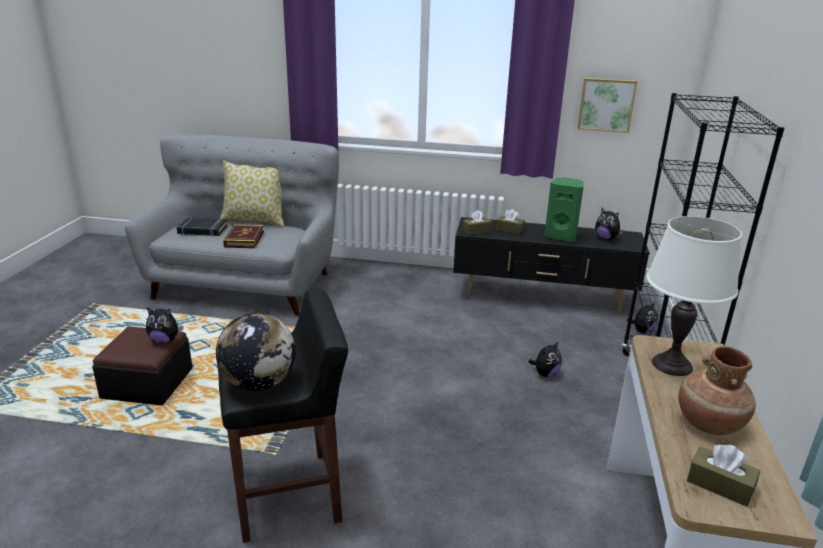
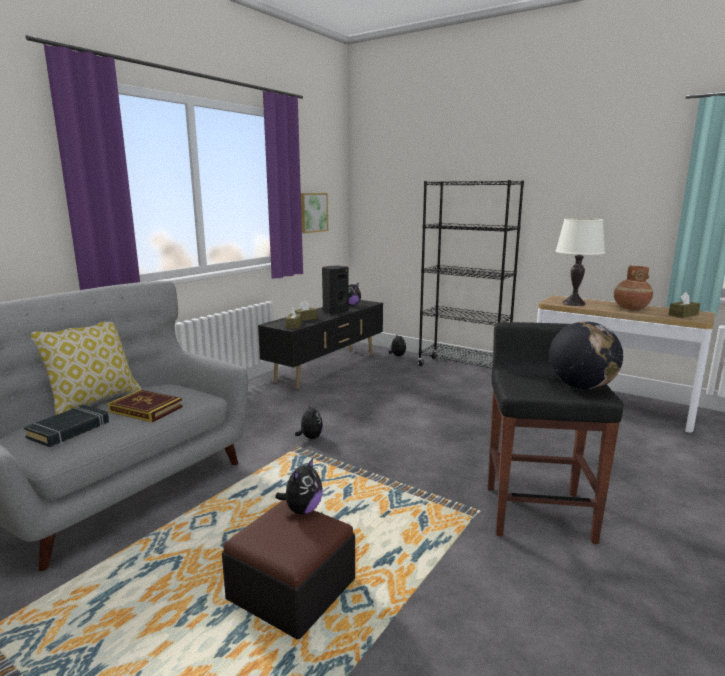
camera: 65 degrees left, 10 degrees down
plush toy [528,341,562,377] -> plush toy moved to [295,405,323,439]
green speaker [544,177,584,242] -> black speaker [322,266,349,314]

